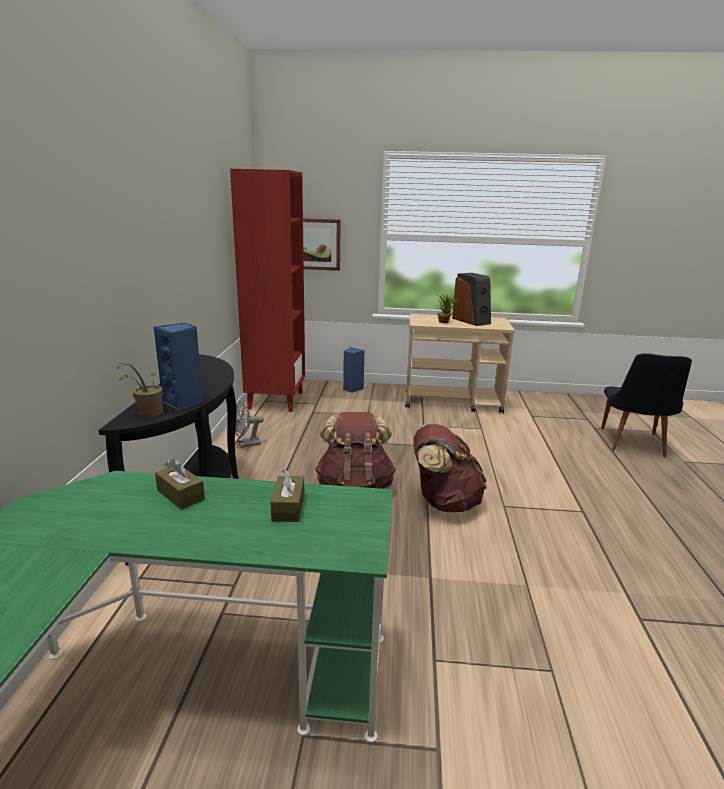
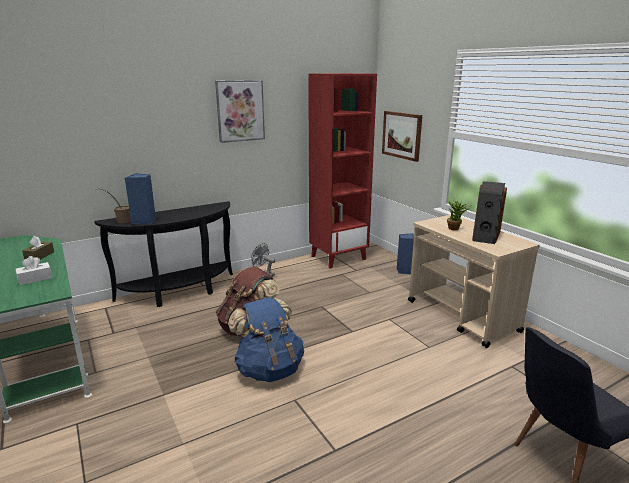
camera: 55 degrees right, 0 degrees up
brown tissue box [271,469,304,522] -> white tissue box [16,256,52,285]
brown backpack [413,424,487,512] -> blue backpack [228,297,304,382]
none -> picture [215,80,265,143]

